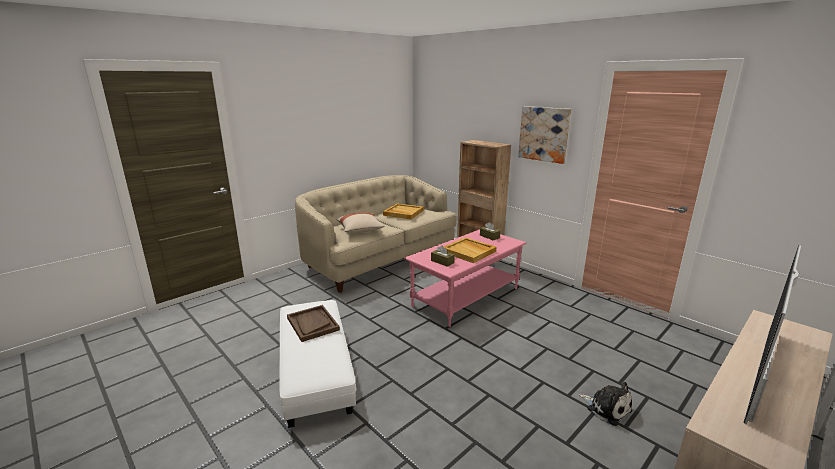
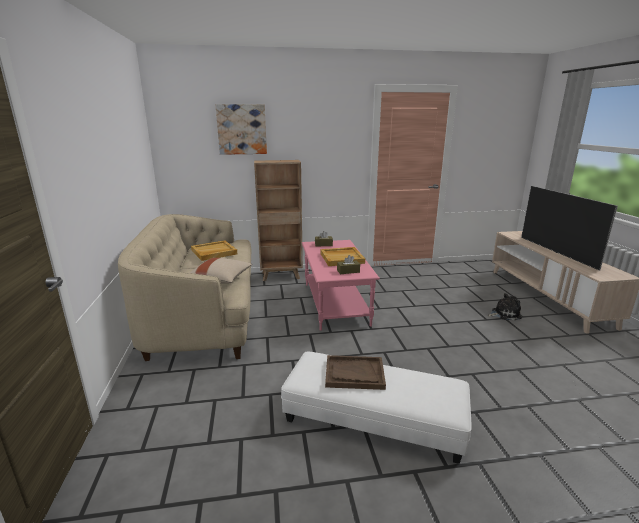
camera: 55 degrees left, 0 degrees up
picture [518,106,571,164] -> picture moved to [216,104,267,155]

